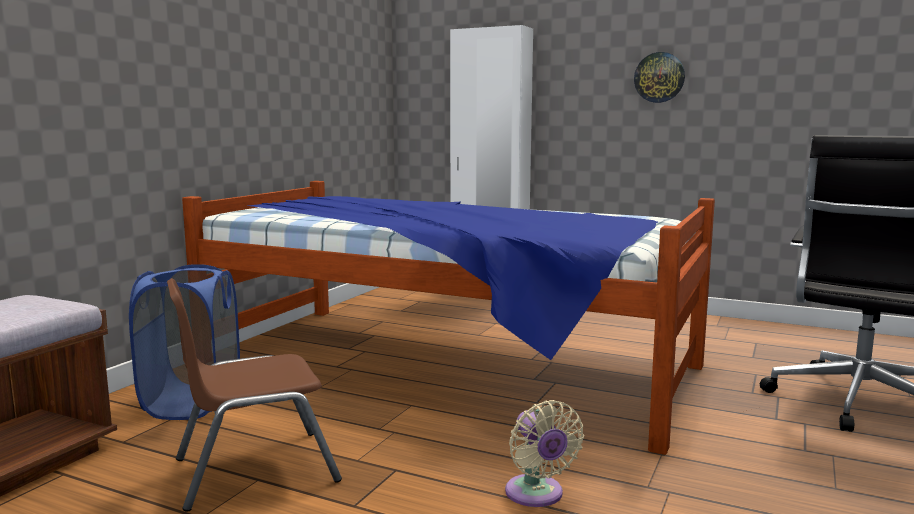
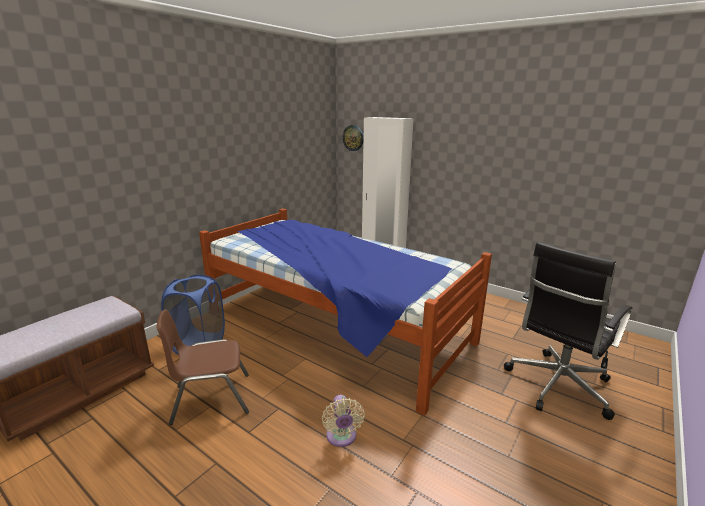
camera: 10 degrees right, 10 degrees up
wall clock [634,52,685,103] -> wall clock moved to [342,125,364,151]

